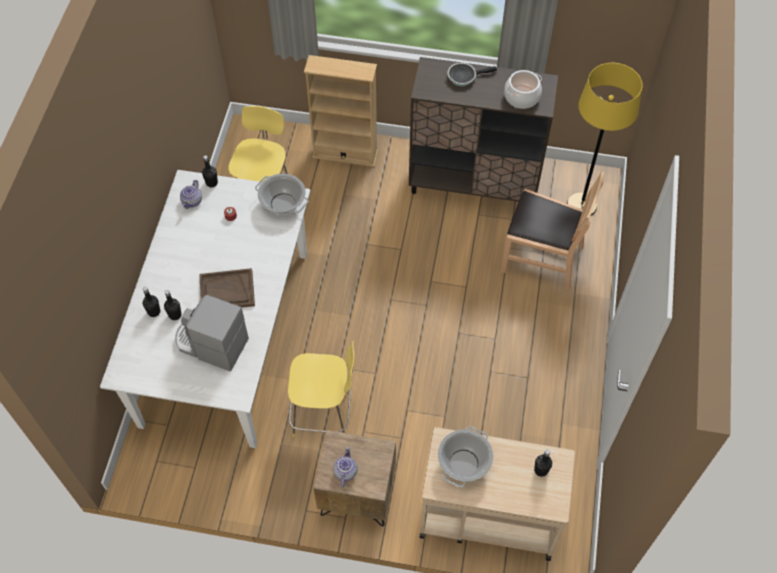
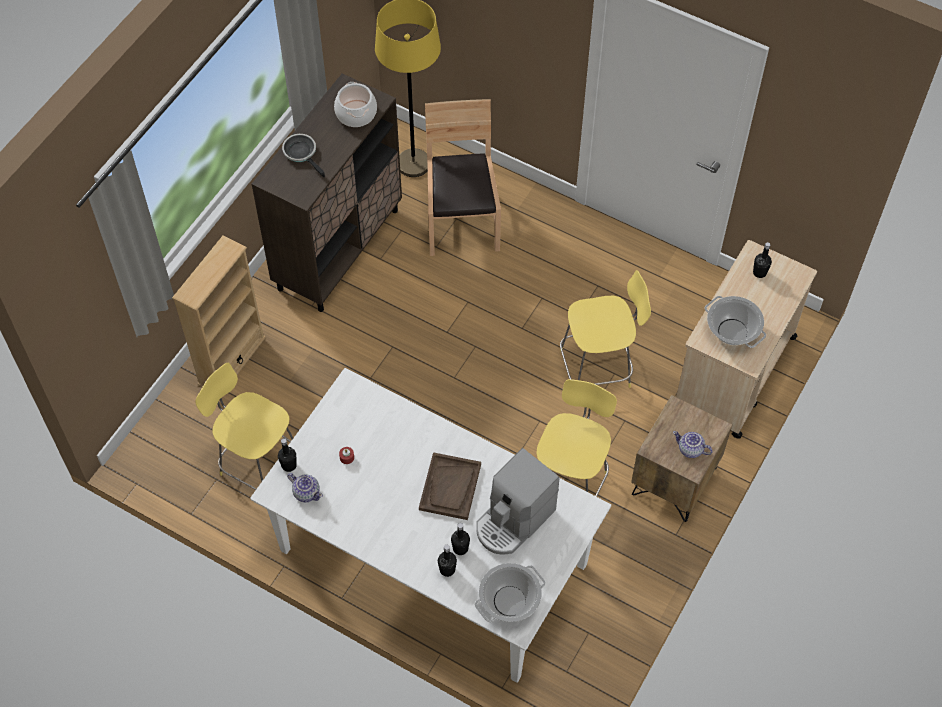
camera: 70 degrees left, 0 degrees up
cooking pot [255,174,309,214] -> cooking pot moved to [475,563,545,622]
frying pan [448,63,497,86] -> frying pan turned 135 degrees clockwise [282,134,325,177]
brown chair [501,172,604,290] -> brown chair turned 45 degrees counterclockwise [425,99,501,256]
none -> yellow stool [560,270,651,388]

